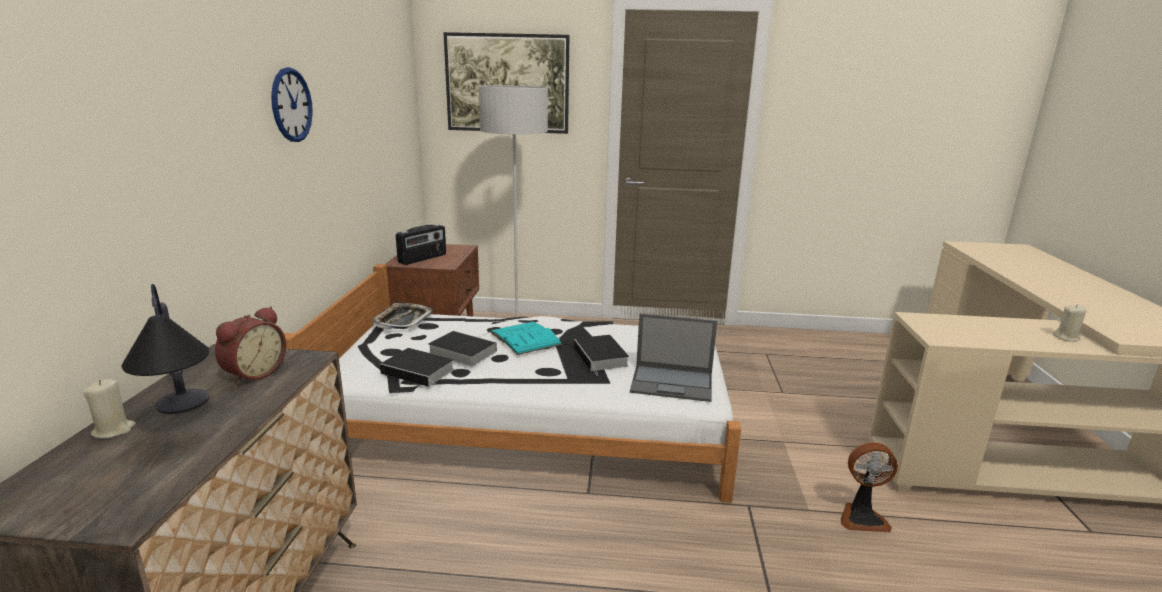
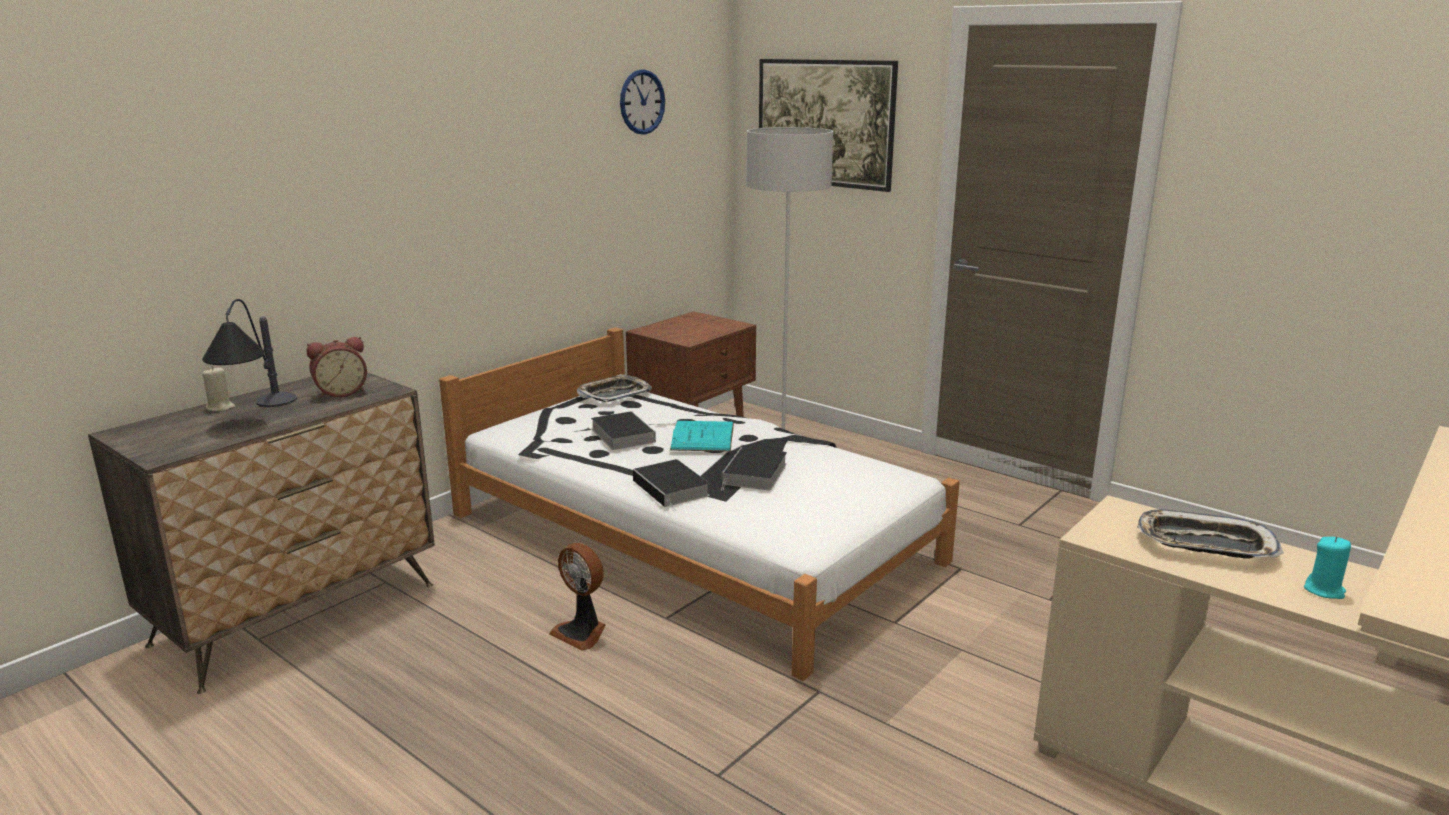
camera: 35 degrees right, 0 degrees up
wall clock [271,67,313,142] -> wall clock moved to [620,69,665,135]
book [380,348,454,388] -> book moved to [633,459,710,511]
radio [396,224,446,265] -> none
laptop [630,313,717,402] -> none
fan [841,442,898,532] -> fan moved to [549,543,606,651]
beige candle [1053,304,1086,342] -> turquoise candle [1304,537,1351,599]
none -> tray [1137,509,1284,559]

